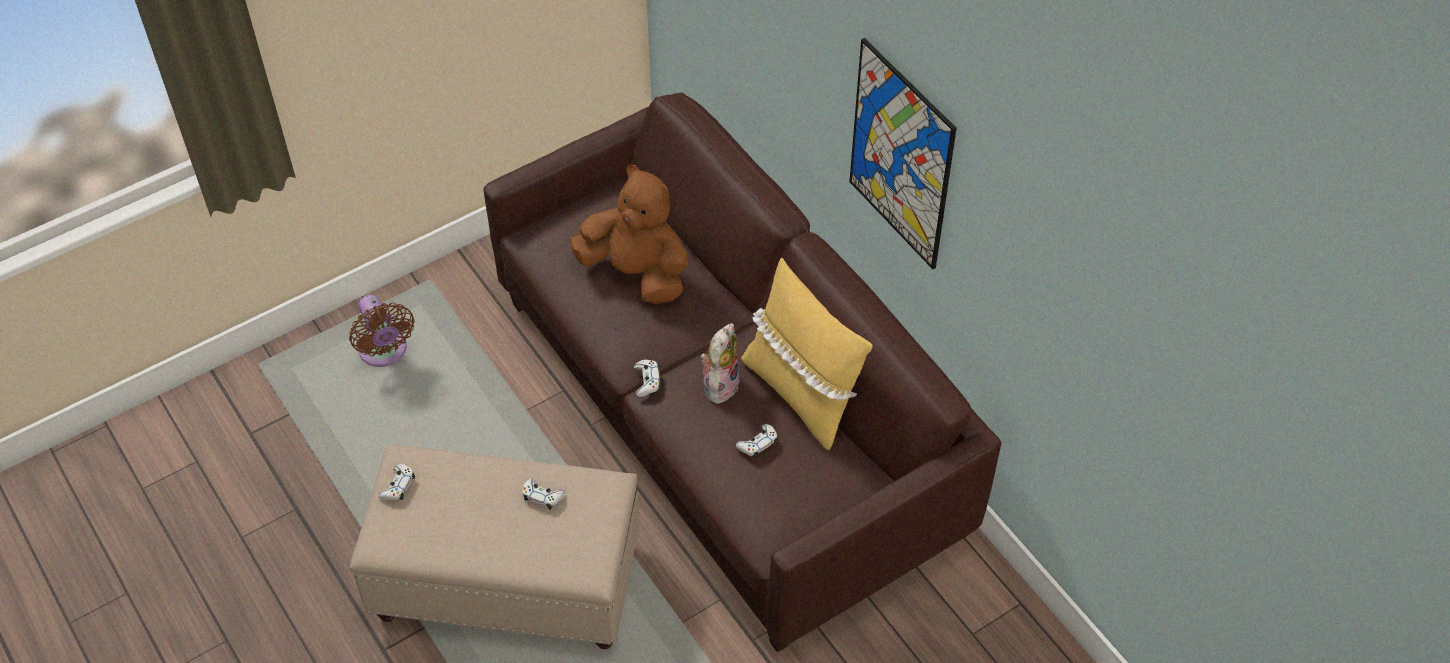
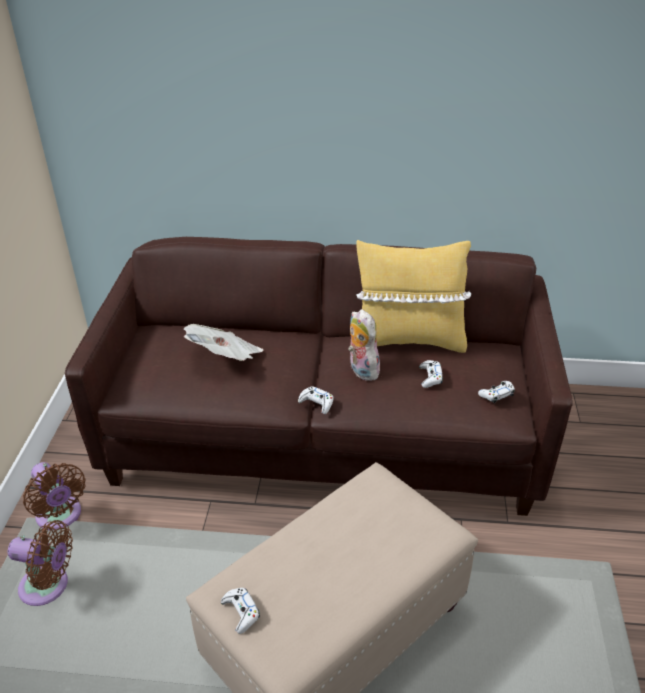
camera: 50 degrees left, 15 degrees down
white game controller [522,479,566,510] -> white game controller moved to [478,381,515,403]
brown plush toy [569,164,688,304] -> newspaper [183,324,264,361]
picture [849,38,957,269] -> none
none -> brown fan [23,462,86,530]

